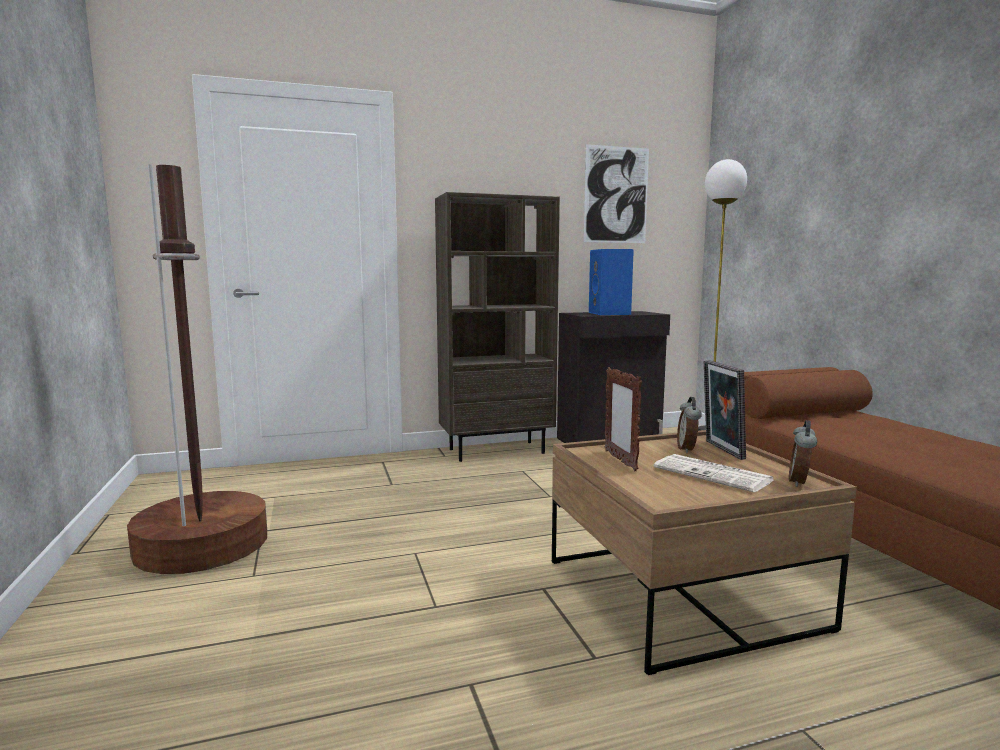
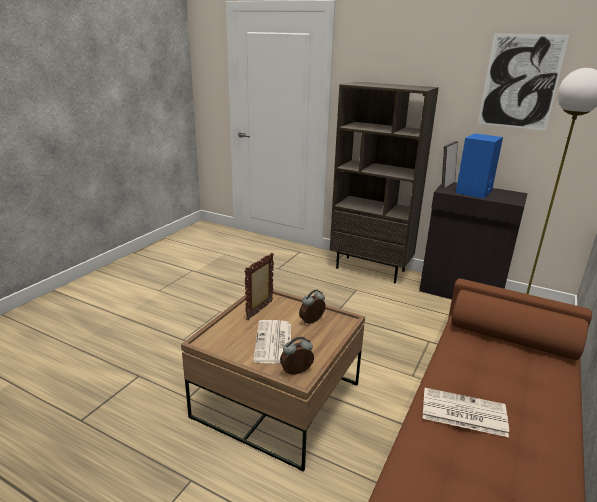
camera: 45 degrees right, 15 degrees up
brown floor lamp [127,164,267,574] -> none
picture frame [704,360,746,460] -> picture frame moved to [441,141,458,189]
none -> newspaper [423,388,509,437]

